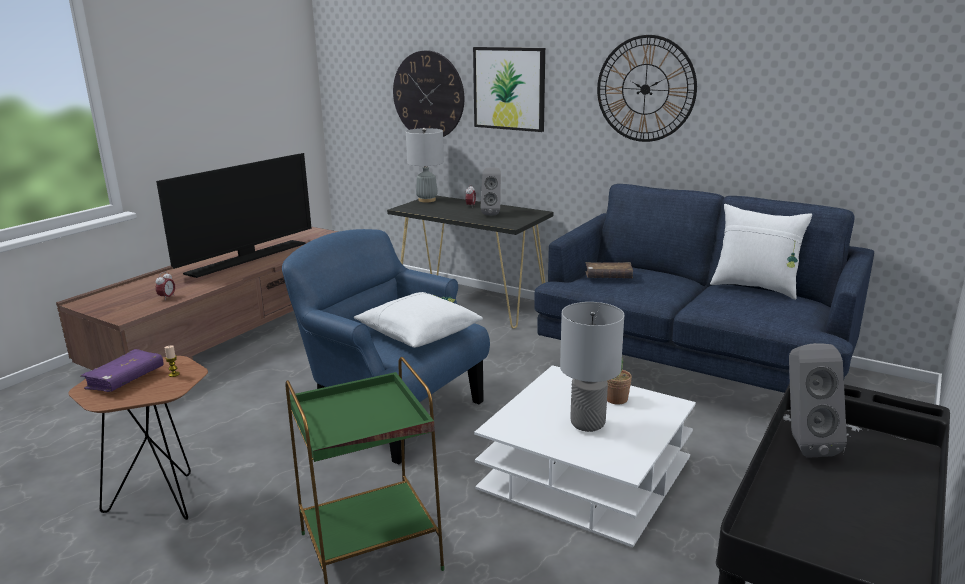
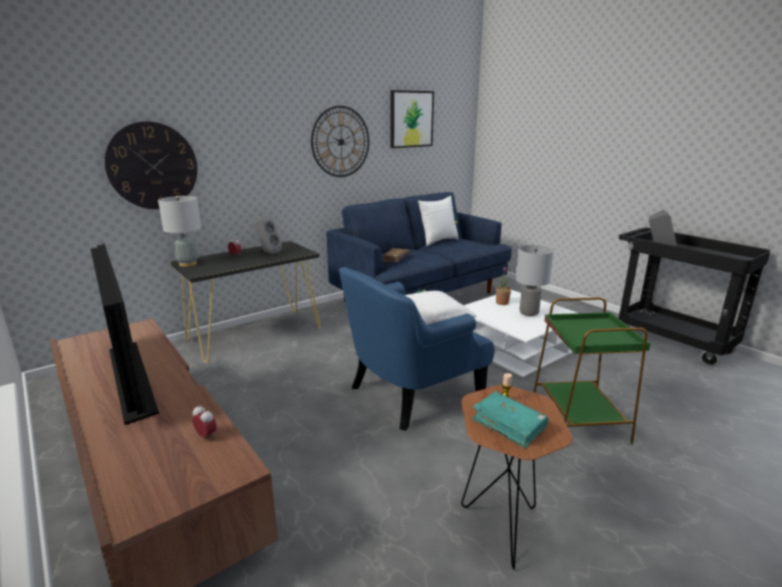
camera: 70 degrees left, 0 degrees up
purple book [80,349,164,392] -> turquoise book [472,391,548,448]
picture [473,47,545,132] -> picture moved to [390,90,434,148]

